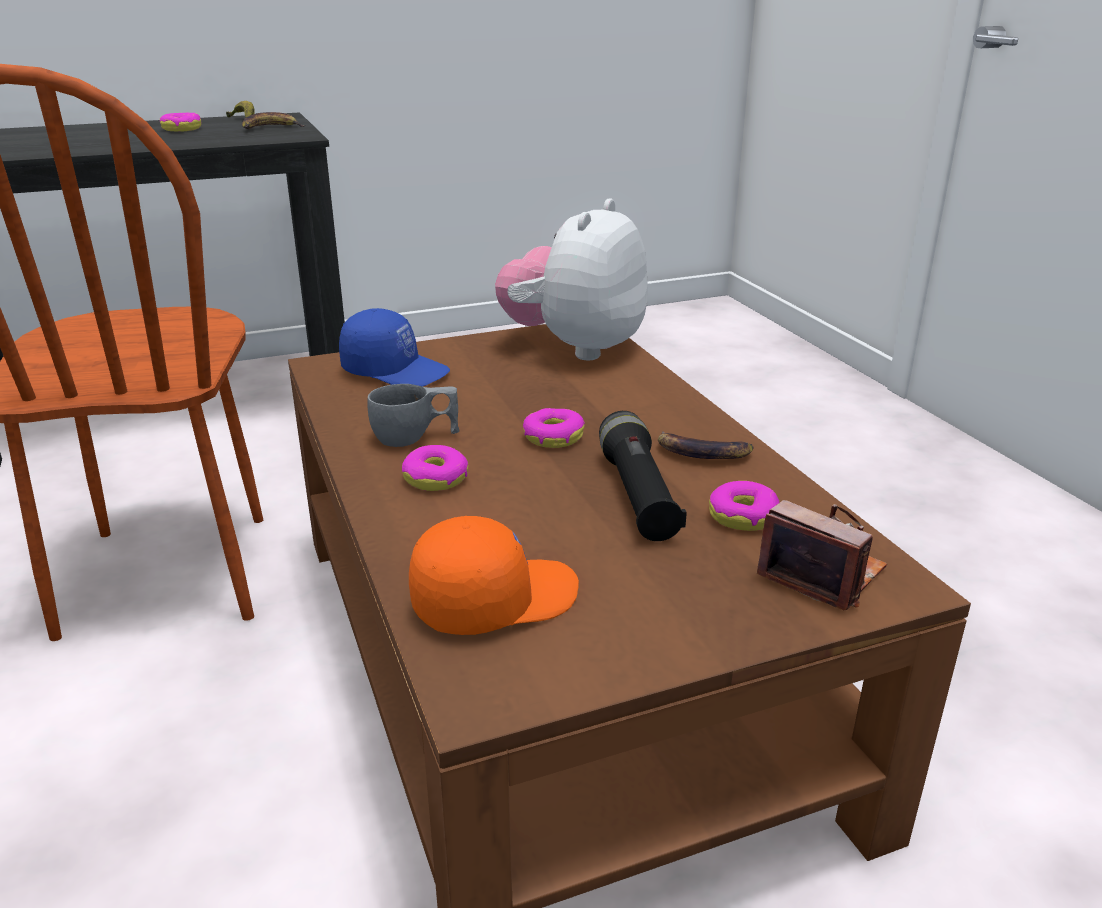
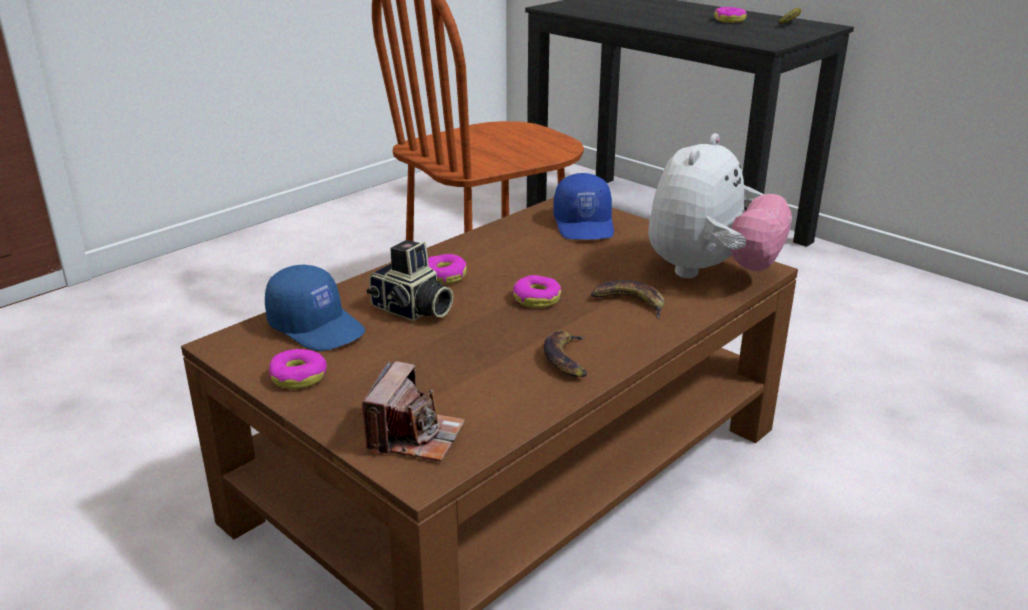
camera: 65 degrees right, 0 degrees up
banana [242,112,305,129] -> banana moved to [591,280,665,319]
grey cup [367,384,459,447] -> none
orange cap [409,516,579,635] -> blue cap [265,265,365,351]
plush toy [495,198,648,360] -> plush toy turned 120 degrees clockwise [648,133,792,278]
black flashlight [599,411,687,541] -> none
donut [709,481,780,531] -> donut moved to [269,349,327,389]
none -> camera [366,240,453,321]

